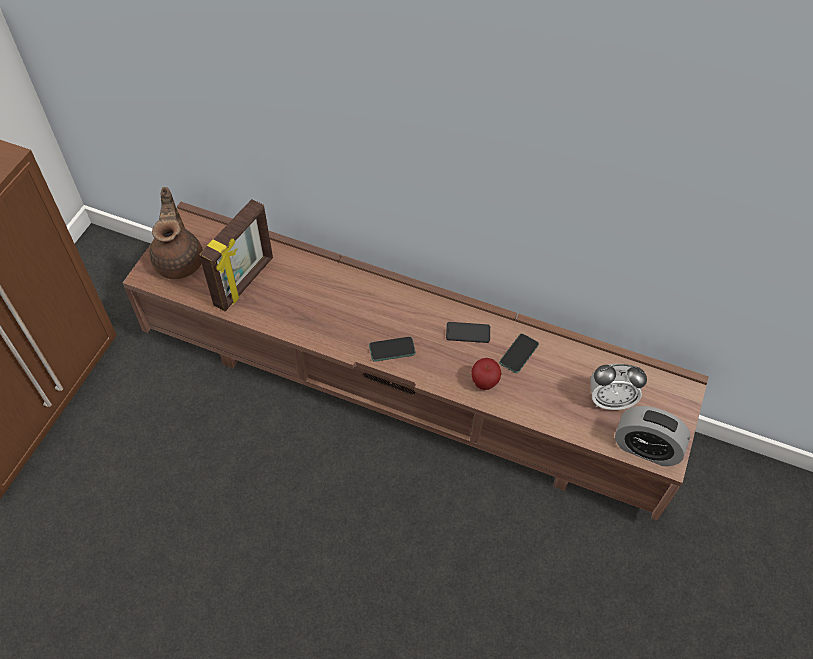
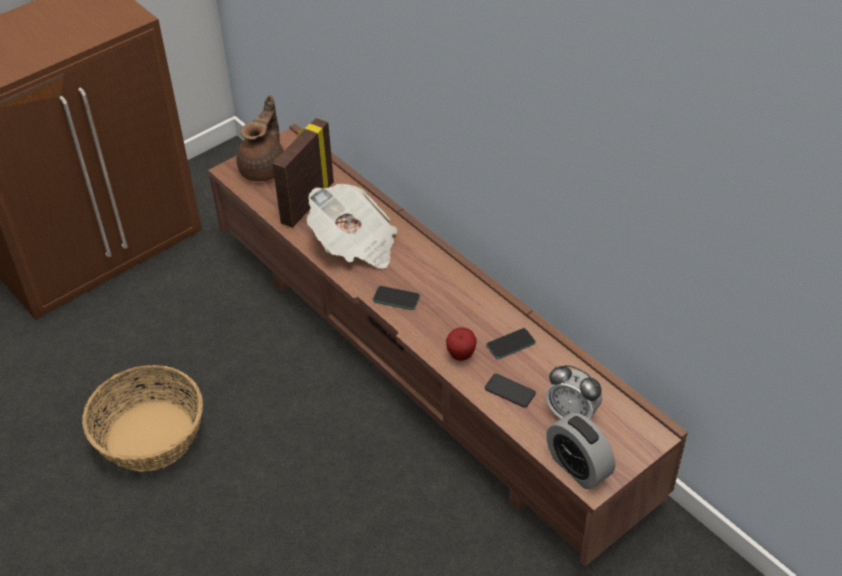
camera: 30 degrees right, 10 degrees down
picture frame [199,199,273,311] -> picture frame turned 150 degrees clockwise [272,118,334,228]
phone [446,322,490,343] -> phone moved to [485,374,536,408]
none -> basket [82,365,203,472]
none -> newspaper [306,184,397,269]

